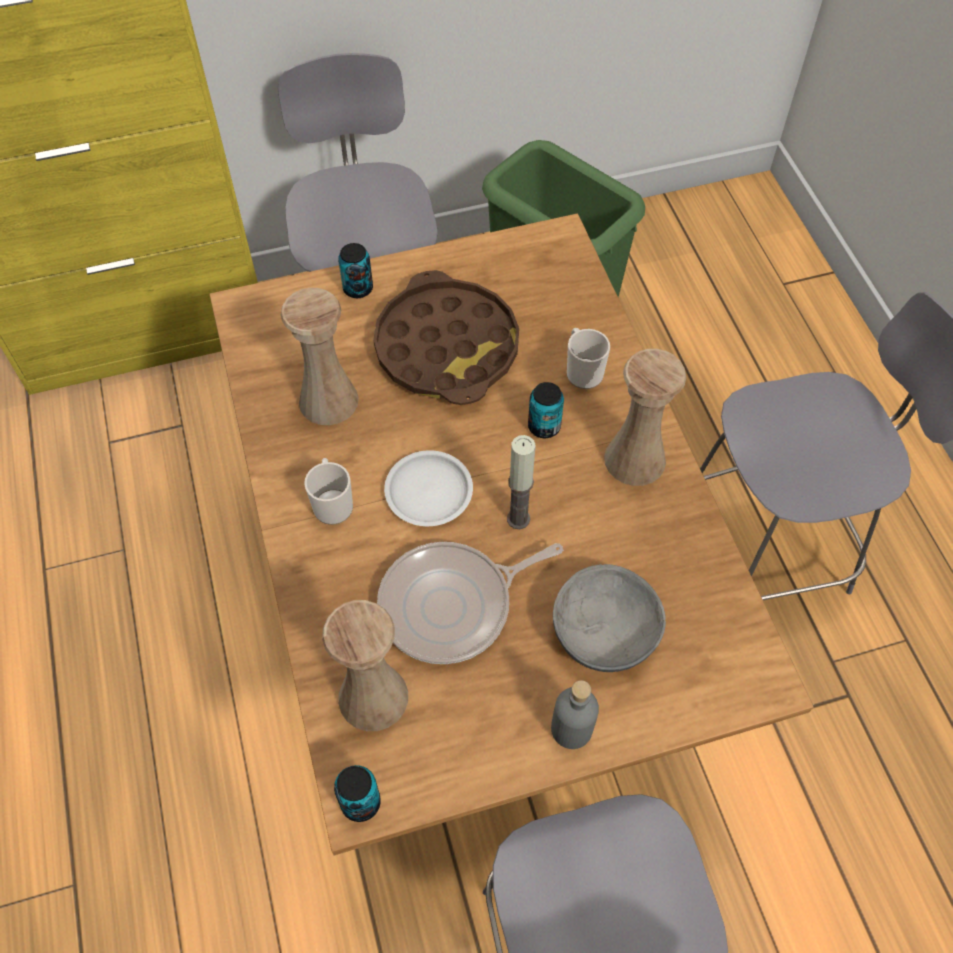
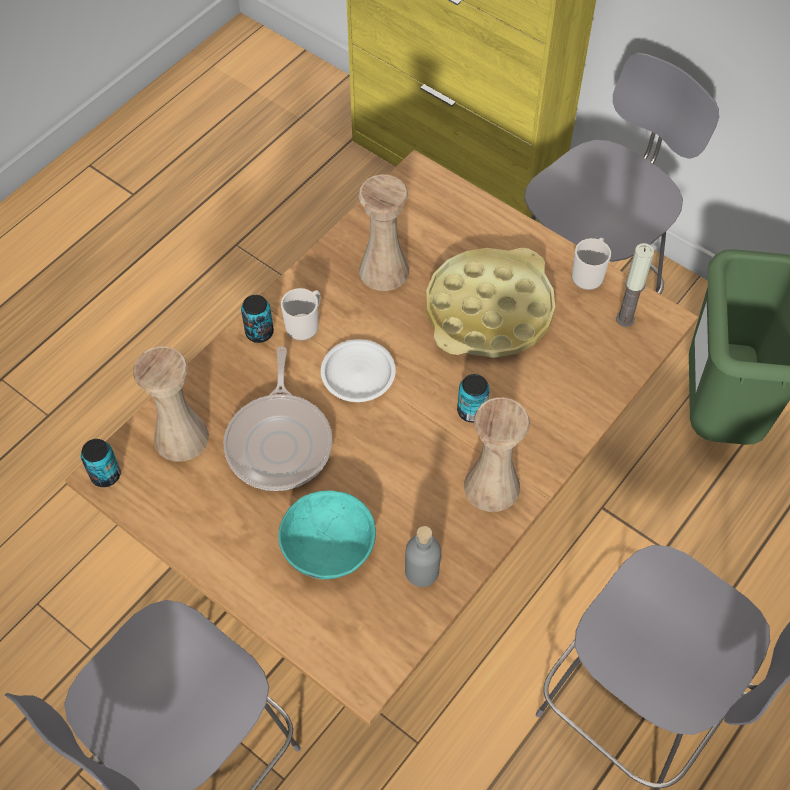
camera: 55 degrees right, 0 degrees up
can [338,243,373,298] -> can moved to [241,295,274,343]
brown tray [373,270,519,405] -> yellow tray [426,248,555,358]
frying pan [377,542,563,664] -> frying pan turned 120 degrees counterclockwise [224,346,332,491]
candle [507,435,536,529] -> candle moved to [616,243,654,327]
grey bottle [551,680,599,749] -> grey bottle moved to [405,526,441,587]
grey bowl [553,564,666,672] -> turquoise bowl [278,491,376,579]
mug [567,328,610,389] -> mug moved to [572,238,611,290]

